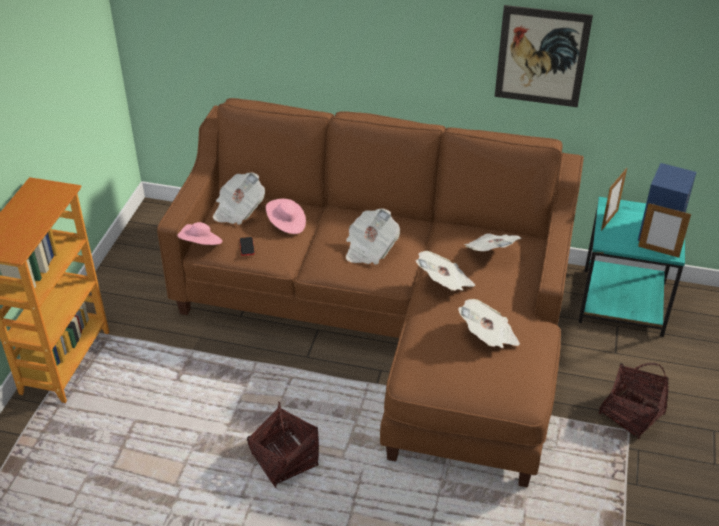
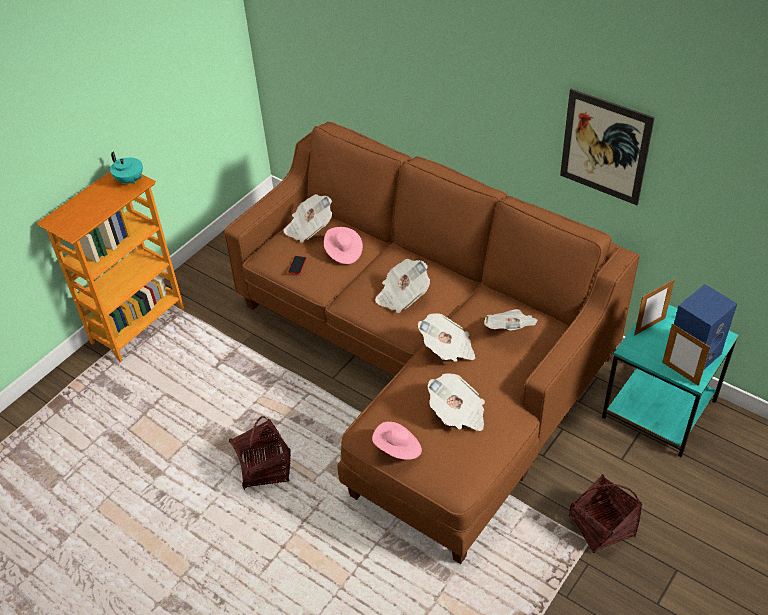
camera: 25 degrees right, 5 degrees up
pink hat [177,222,222,245] -> pink hat moved to [372,422,422,460]
none -> turquoise teapot [110,151,143,185]

